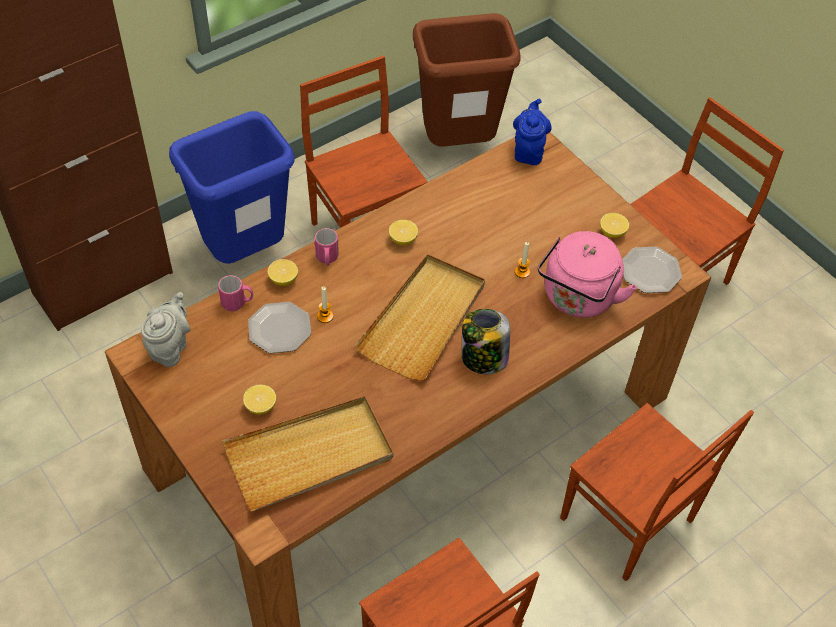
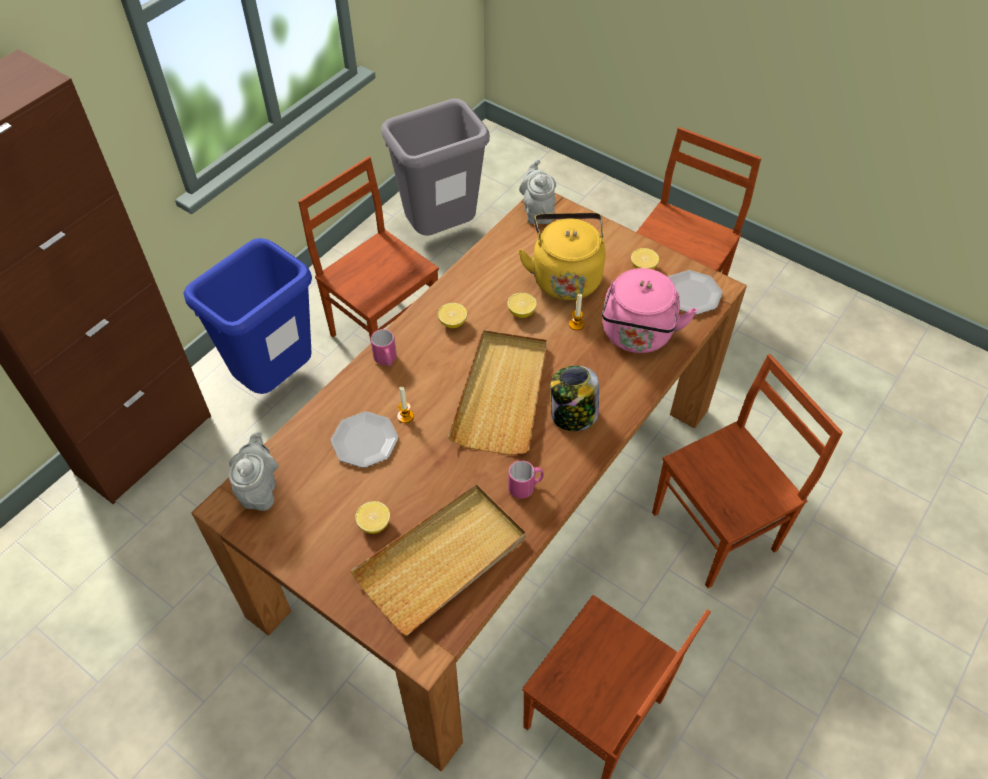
camera: 15 degrees left, 0 degrees up
pink mug [218,275,253,311] -> pink mug moved to [508,460,544,499]
lemon [268,259,298,286] -> lemon moved to [507,293,537,318]
brown trash can [413,13,521,147] -> grey trash can [381,98,490,236]
blue teapot [513,99,552,165] -> grey teapot [519,159,556,224]
brown chair [560,403,754,581] -> brown chair turned 60 degrees counterclockwise [652,354,843,588]
none -> yellow kettle [518,213,606,300]

